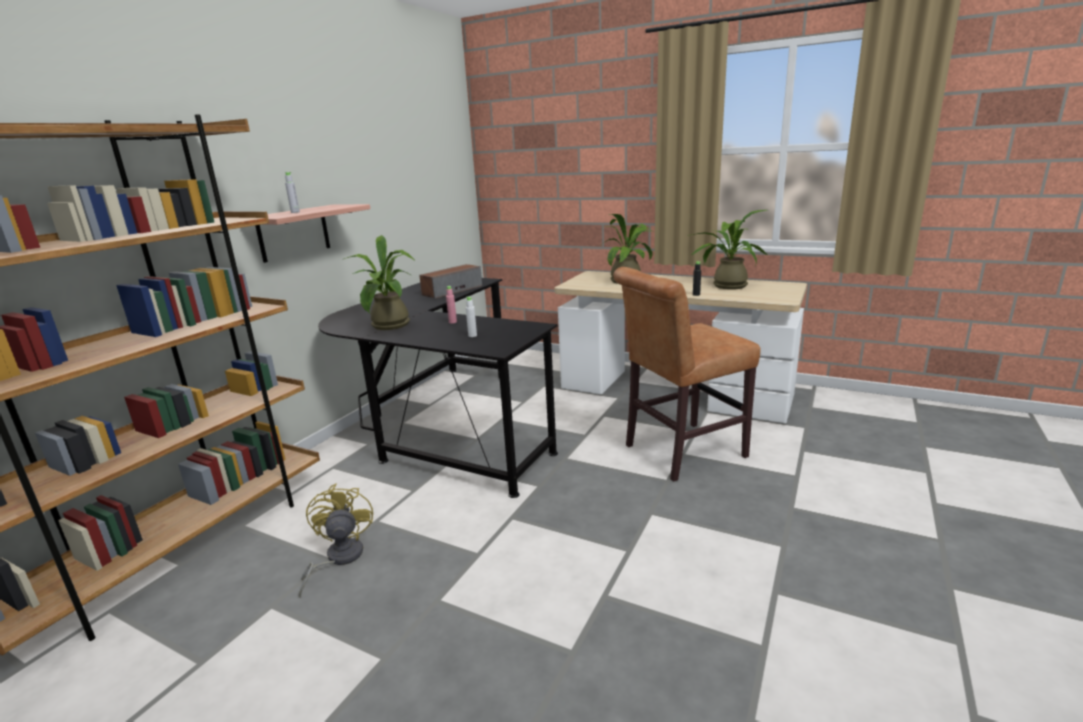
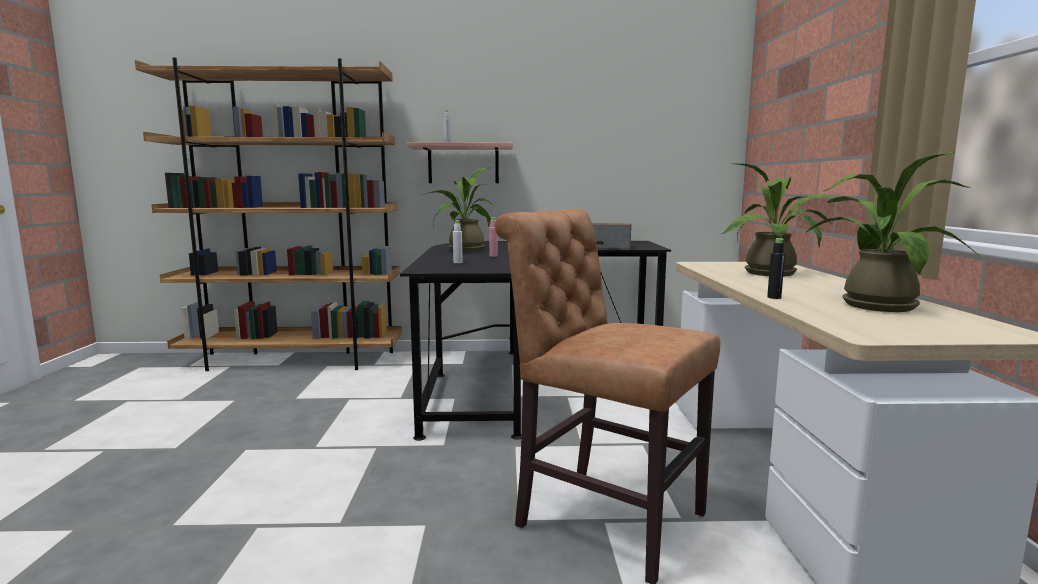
camera: 60 degrees right, 10 degrees down
yellow fan [299,484,373,598] -> none

